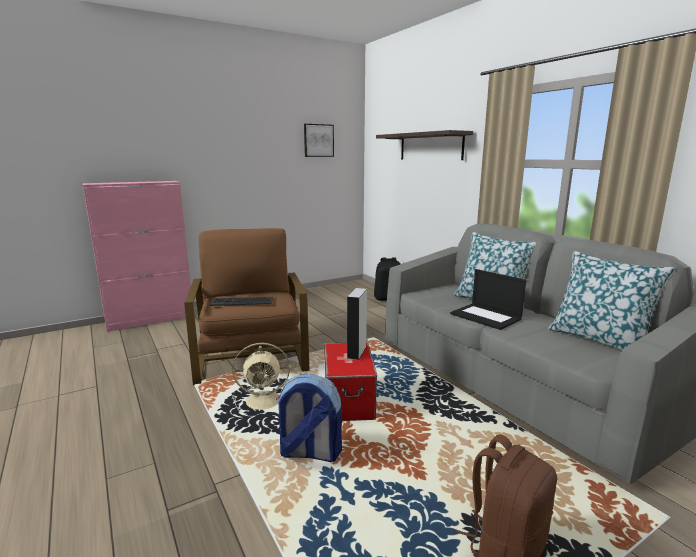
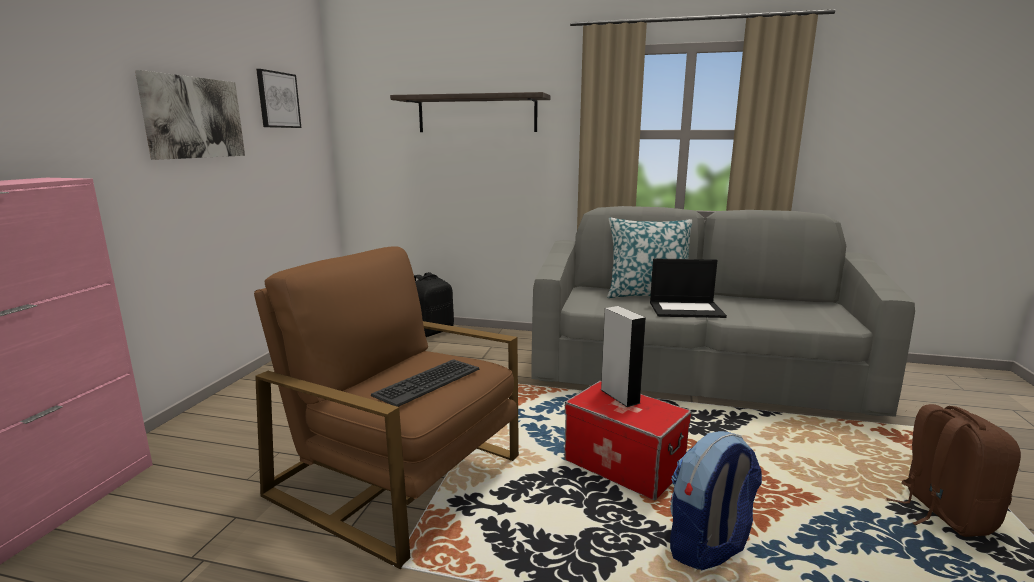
camera: 45 degrees left, 0 degrees up
beige fan [232,343,290,414] -> none
pillow [548,251,675,350] -> none
none -> picture [135,70,245,160]

